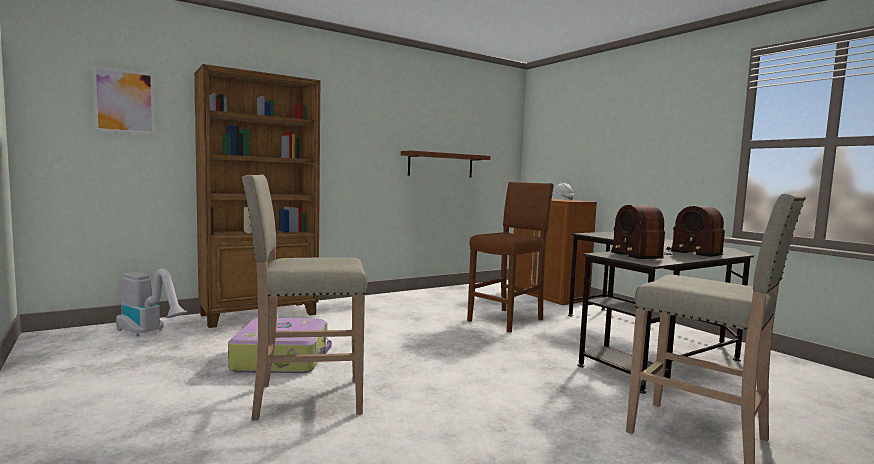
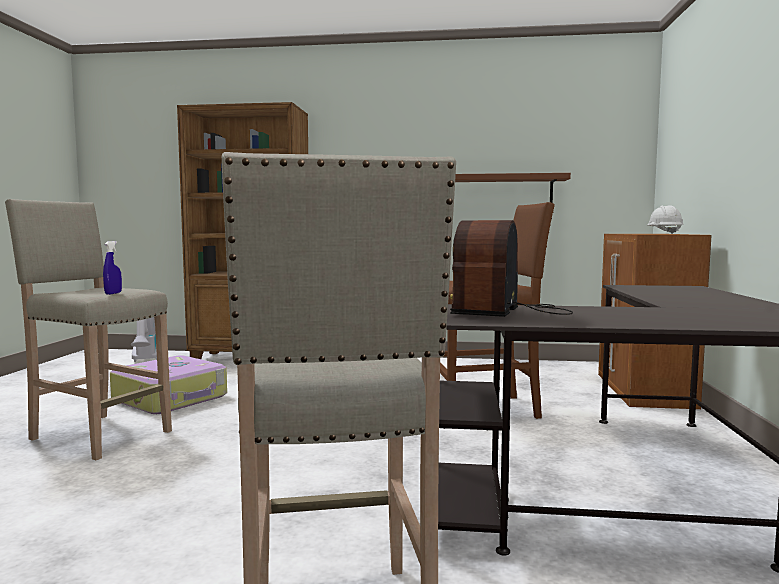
camera: 40 degrees right, 0 degrees up
picture [92,66,155,135] -> none
radio [667,206,725,257] -> none
none -> blue spray bottle [103,241,122,295]

